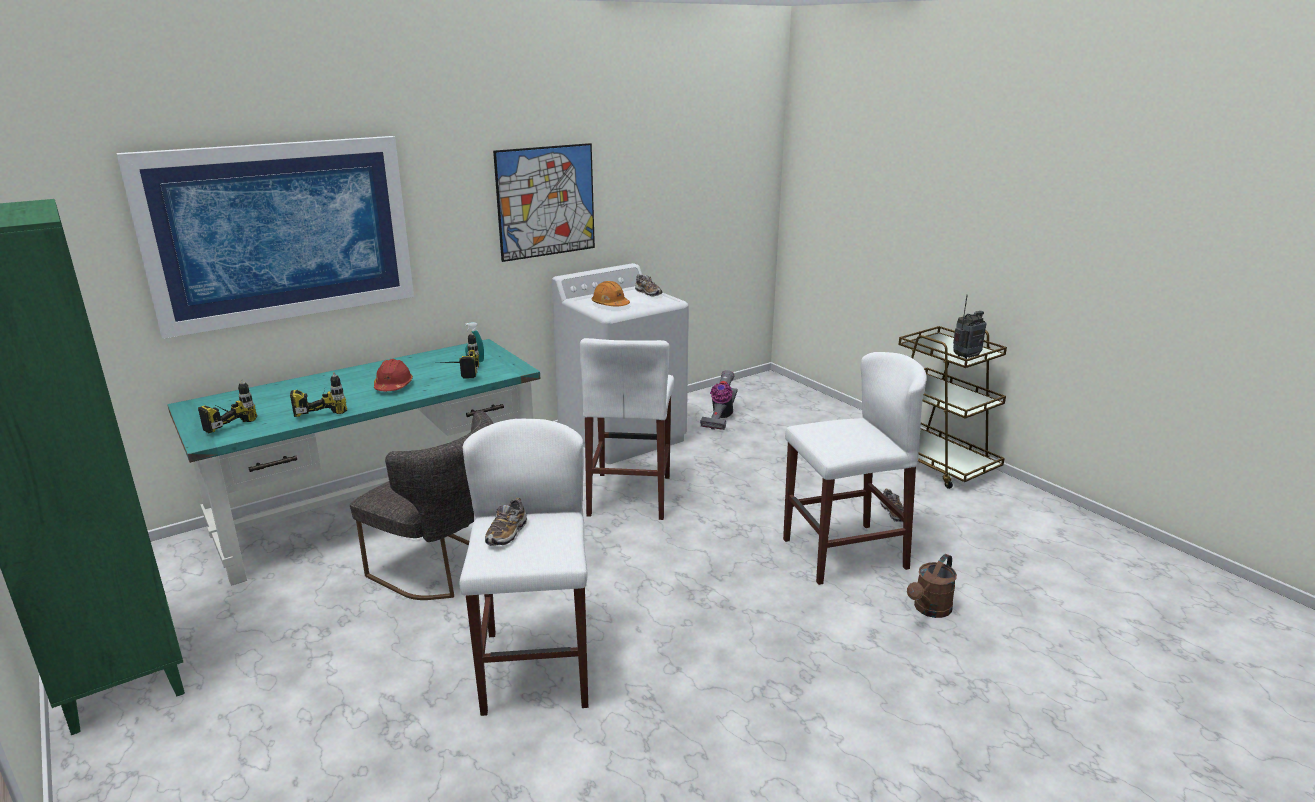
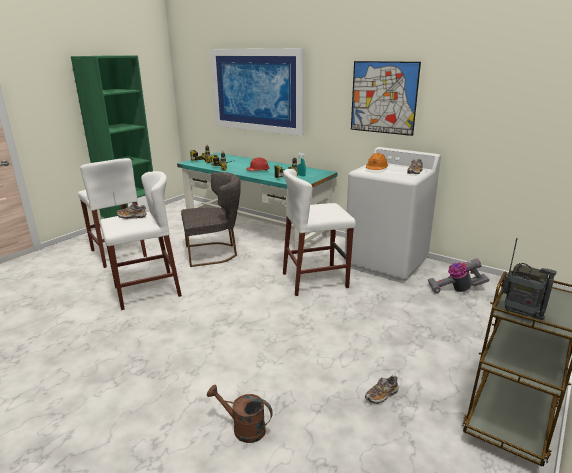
camera: 70 degrees right, 0 degrees up
grey chair [350,411,494,600] -> grey chair turned 120 degrees counterclockwise [181,172,241,267]
white stool [783,352,927,585] -> white stool moved to [78,158,147,268]

